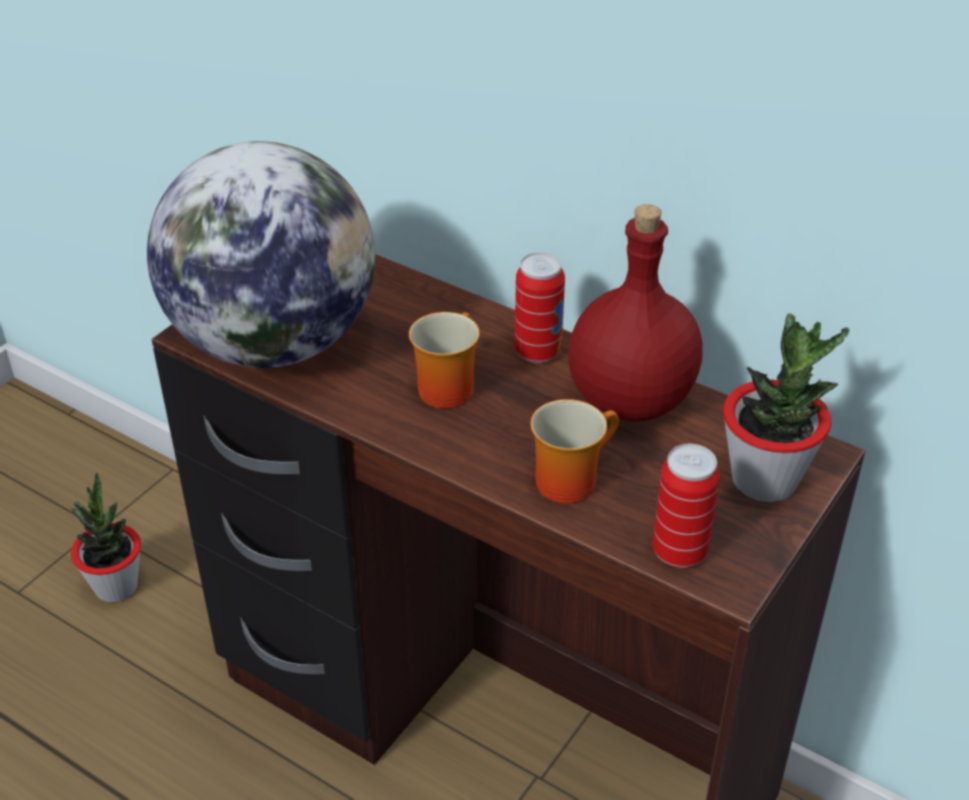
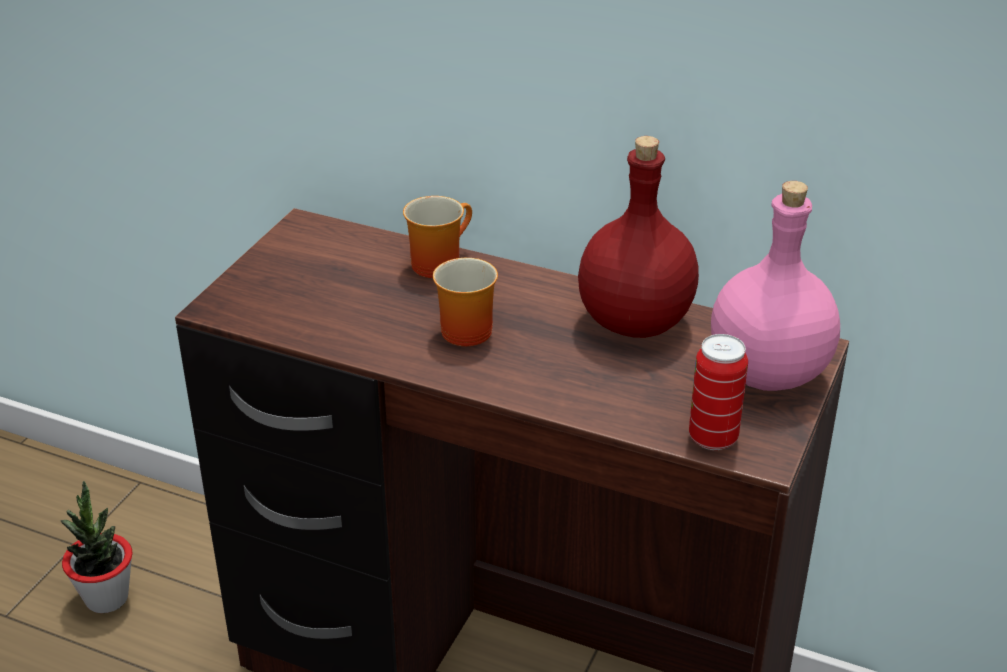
camera: 10 degrees left, 5 degrees down
globe [147,141,375,368] -> none
can [515,252,565,363] -> none
mug [530,399,619,504] -> mug moved to [403,196,472,278]
potted plant [723,313,849,502] -> pink bottle [711,181,840,391]

